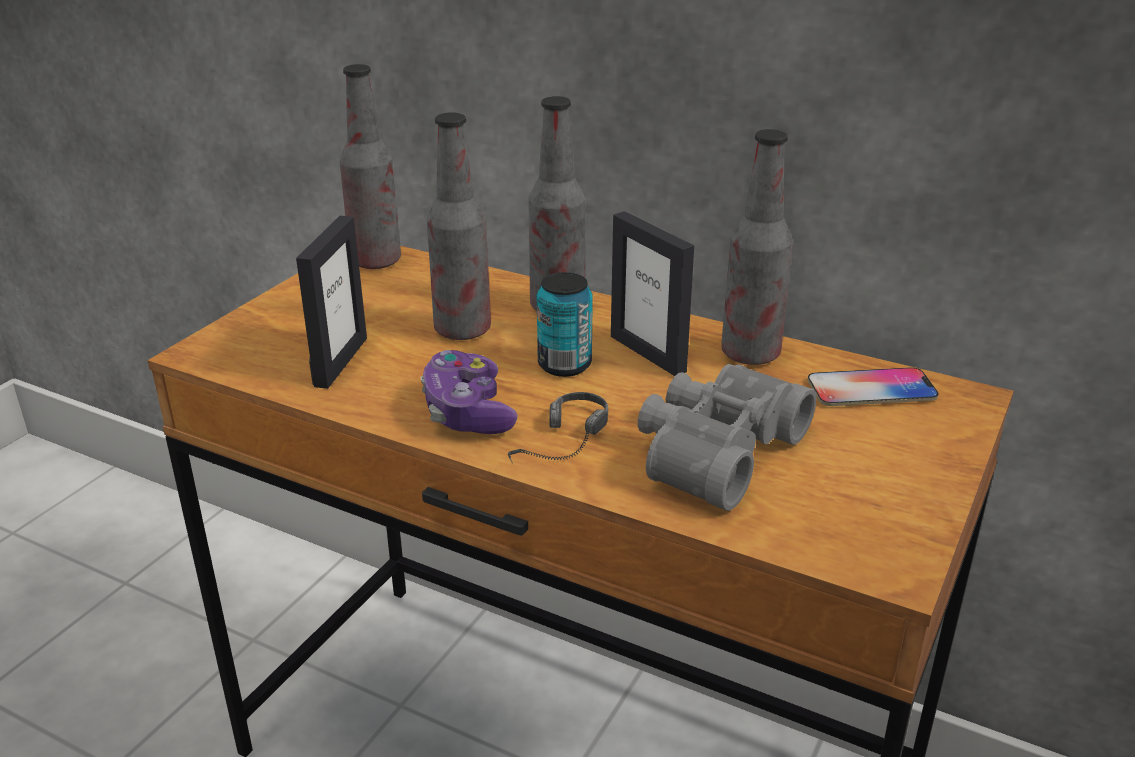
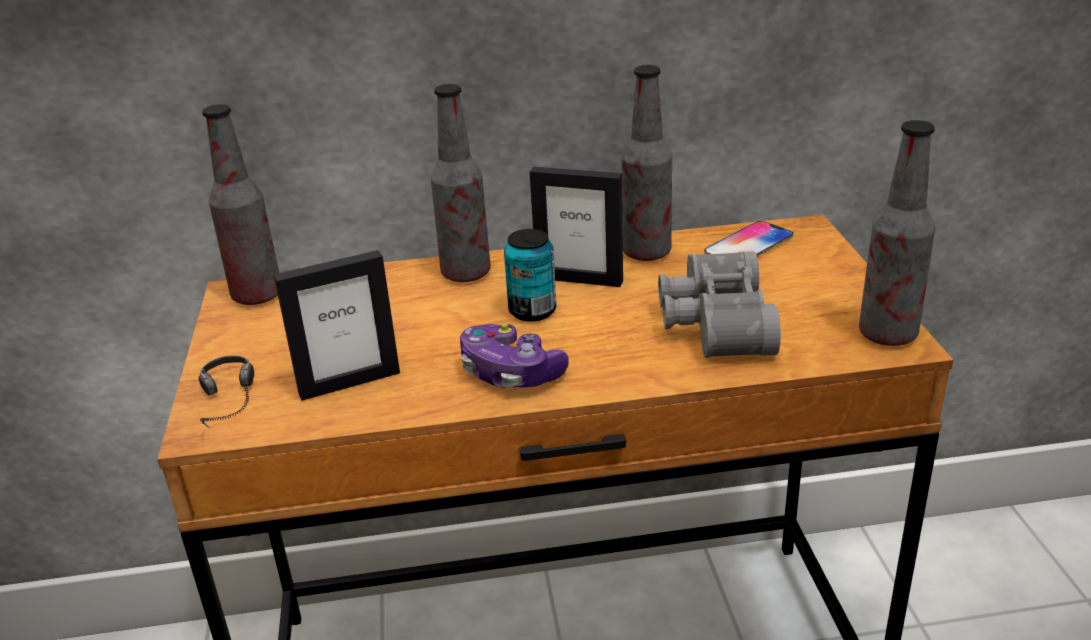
camera: 35 degrees left, 0 degrees up
picture frame [296,216,367,389] -> picture frame turned 90 degrees clockwise [274,250,400,401]
bottle [427,112,491,340] -> bottle moved to [859,120,935,346]
headphones [508,392,608,464] -> headphones moved to [198,355,254,428]

